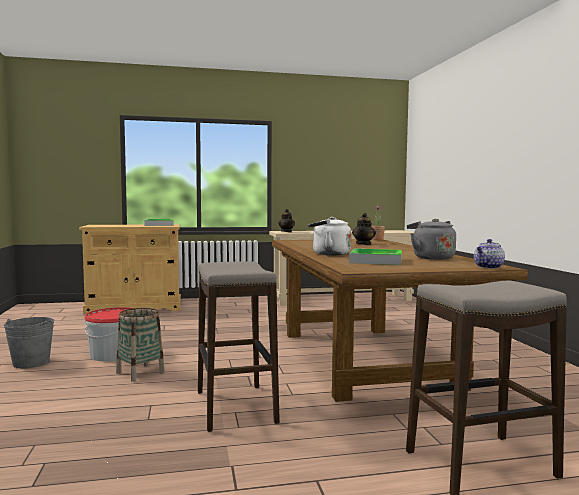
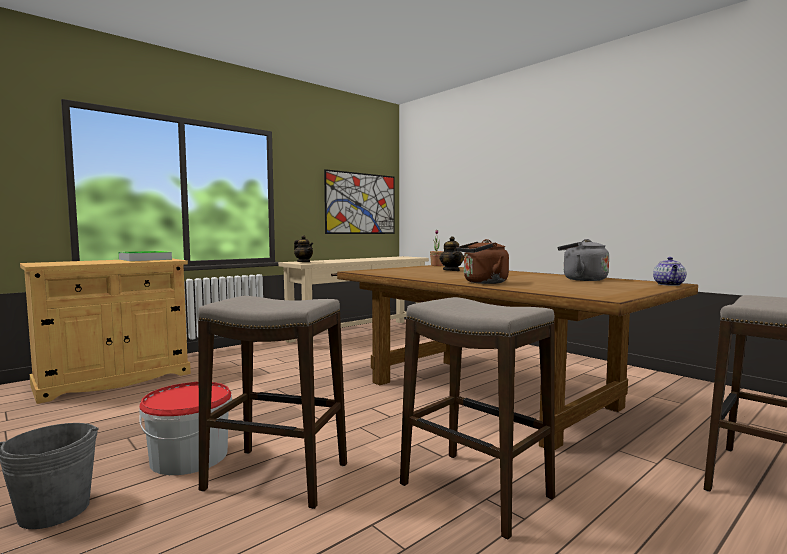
camera: 30 degrees left, 0 degrees up
basket [116,308,165,382] -> stool [198,296,347,509]
white kettle [308,217,351,255] -> brown kettle [456,239,509,284]
tray [349,248,402,265] -> none
none -> picture [324,169,394,234]

